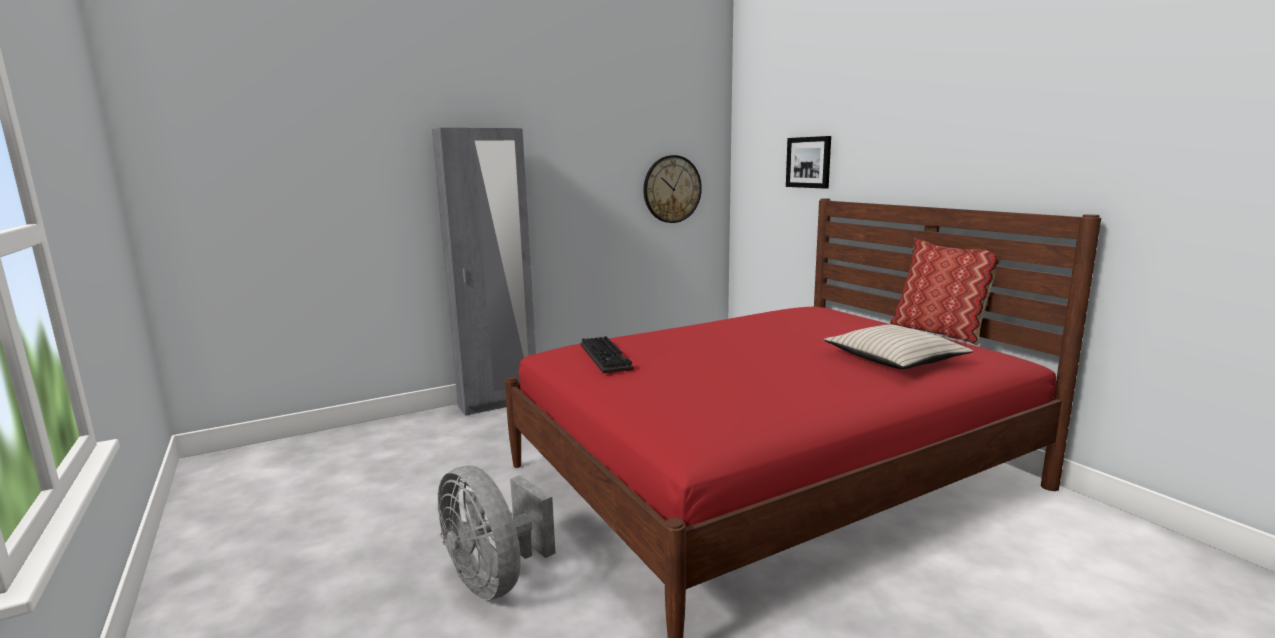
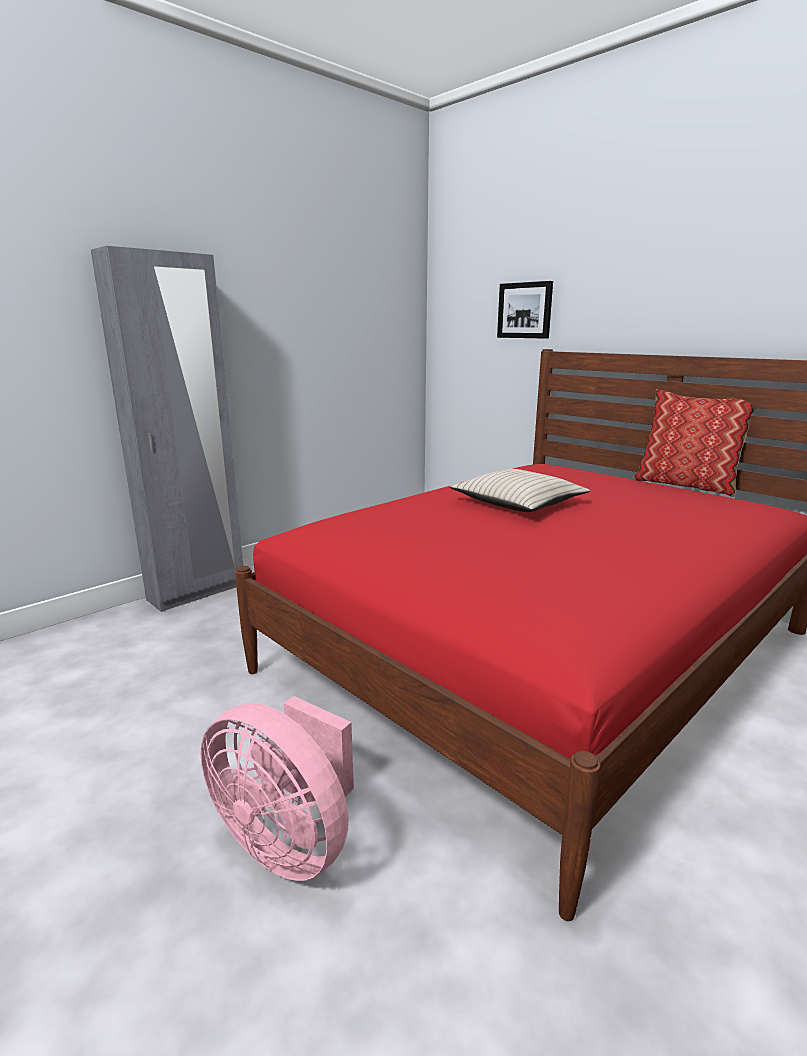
camera: 15 degrees left, 5 degrees up
grey fan [438,465,555,601] -> pink fan [200,696,354,881]
keyboard [581,336,634,374] -> none
wall clock [643,155,702,223] -> none
beige pillow [824,324,973,369] -> beige pillow moved to [449,469,590,512]

